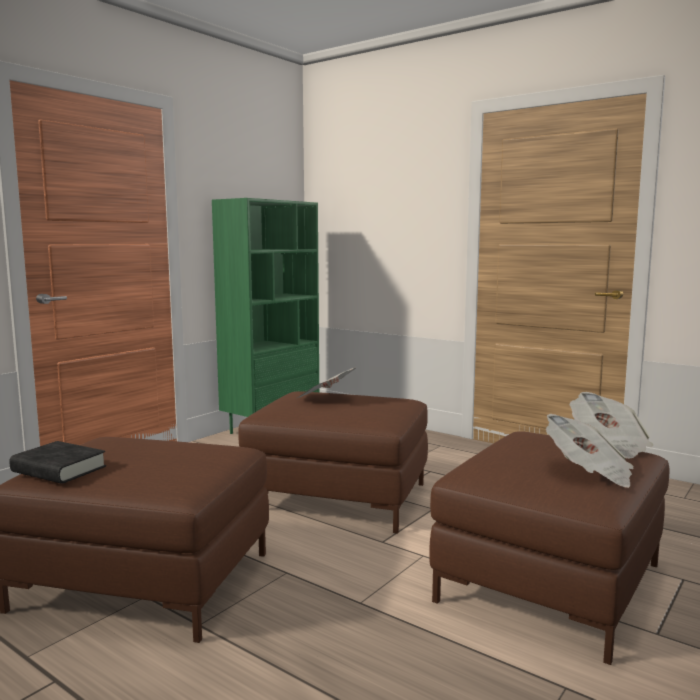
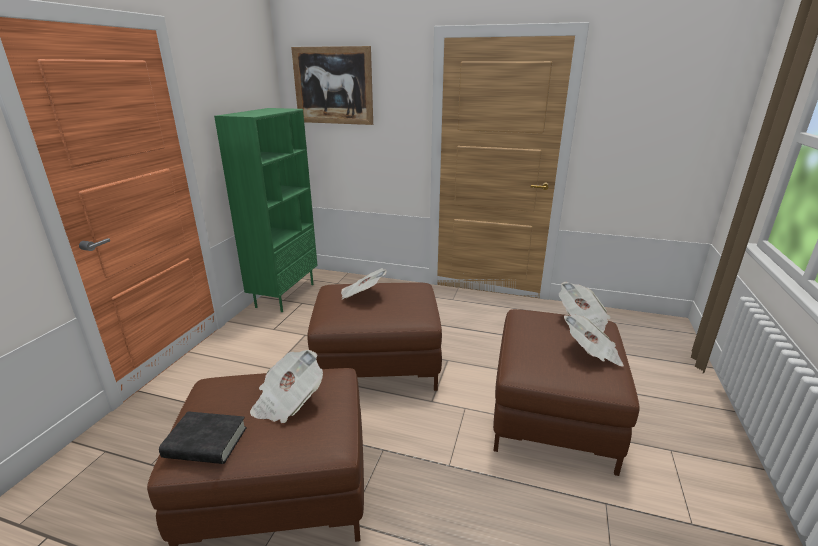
camera: 20 degrees left, 15 degrees up
none -> newspaper [250,350,323,423]
none -> picture [291,46,373,125]

